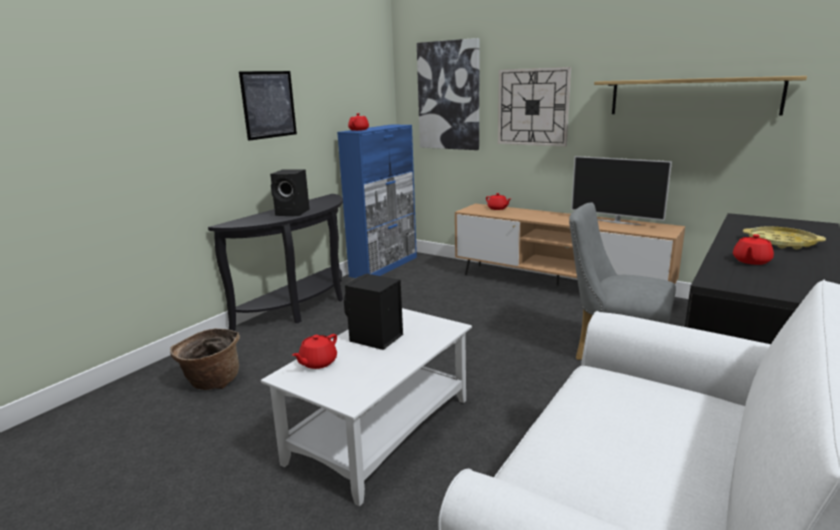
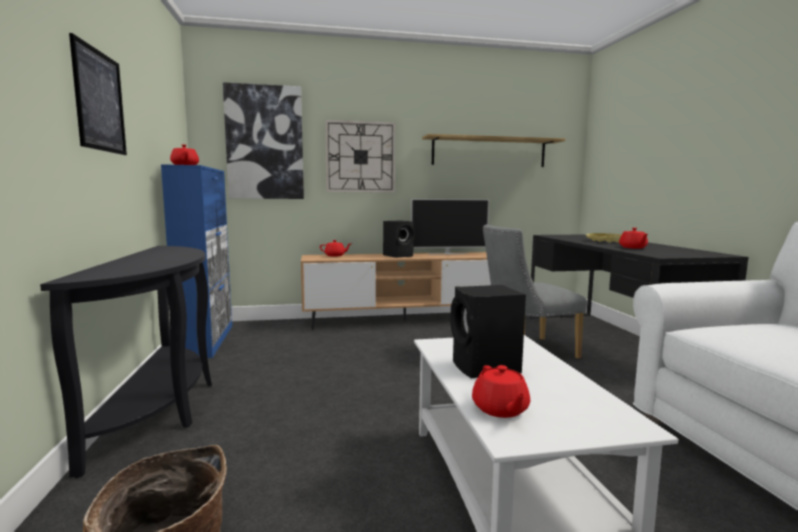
camera: 45 degrees left, 10 degrees down
black speaker [270,169,310,216] -> black speaker moved to [383,220,415,258]

